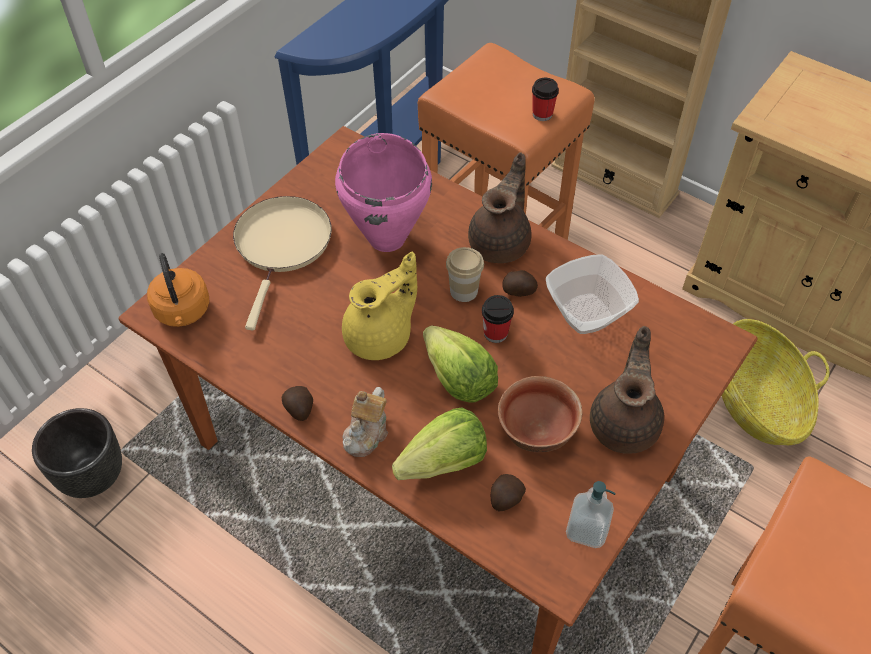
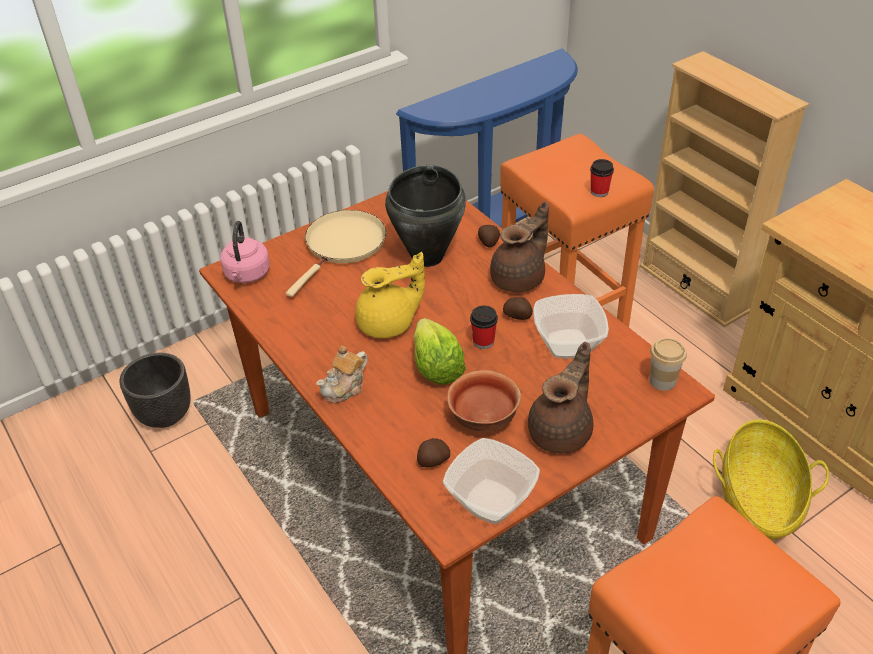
camera: 20 degrees right, 10 degrees down
orange kettle [147,253,209,327] -> pink kettle [220,221,270,283]
potato [282,386,313,421] -> potato moved to [478,225,500,248]
pink cooking pot [335,133,432,252] -> black cooking pot [385,165,466,267]
lettuce [392,408,487,480] -> none
cup [446,247,484,302] -> cup moved to [649,338,687,391]
soap dispenser [566,481,615,548] -> bowl [443,438,540,524]

